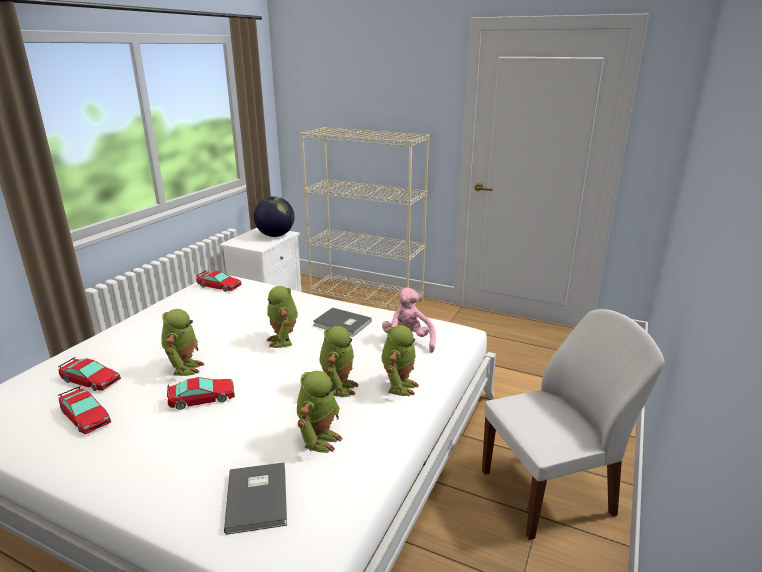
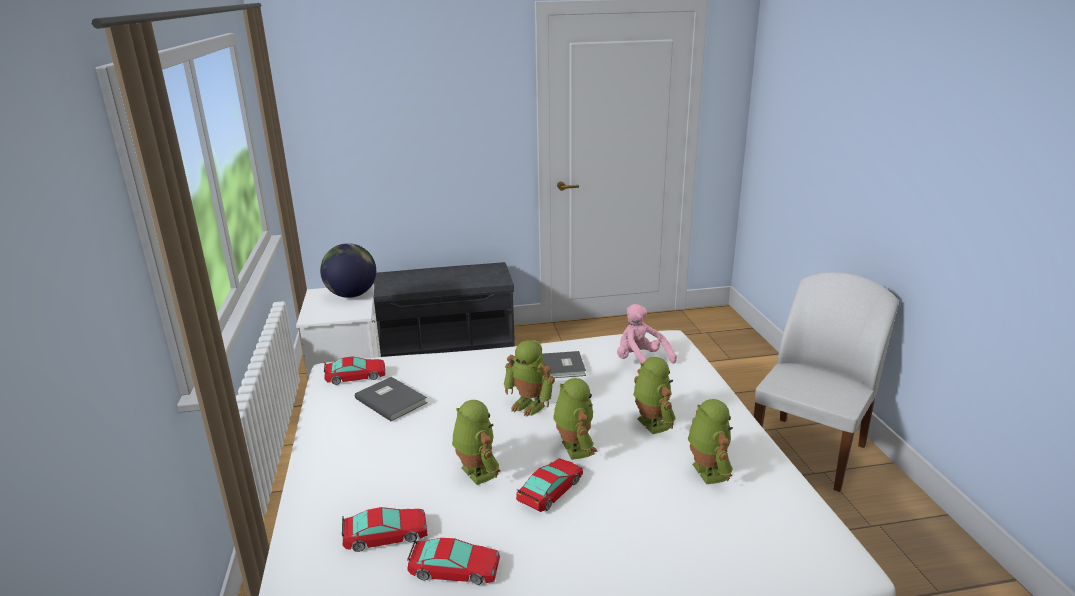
camera: 35 degrees left, 0 degrees up
grey book [224,462,287,535] -> grey book moved to [355,377,427,421]
beige bookcase [300,127,429,310] -> grey bench [373,262,515,357]
toy robot [382,325,419,396] -> toy robot moved to [553,378,598,460]

